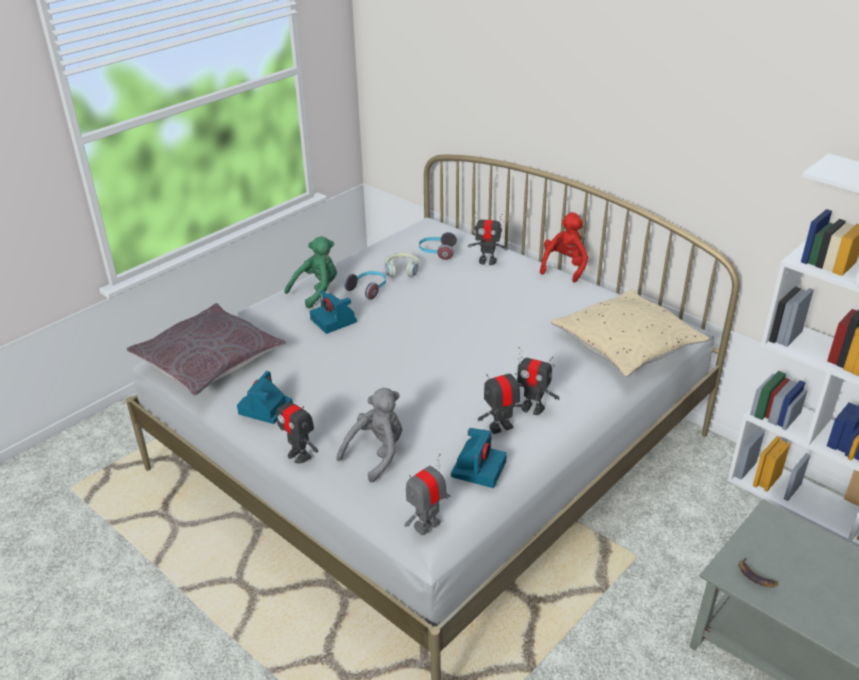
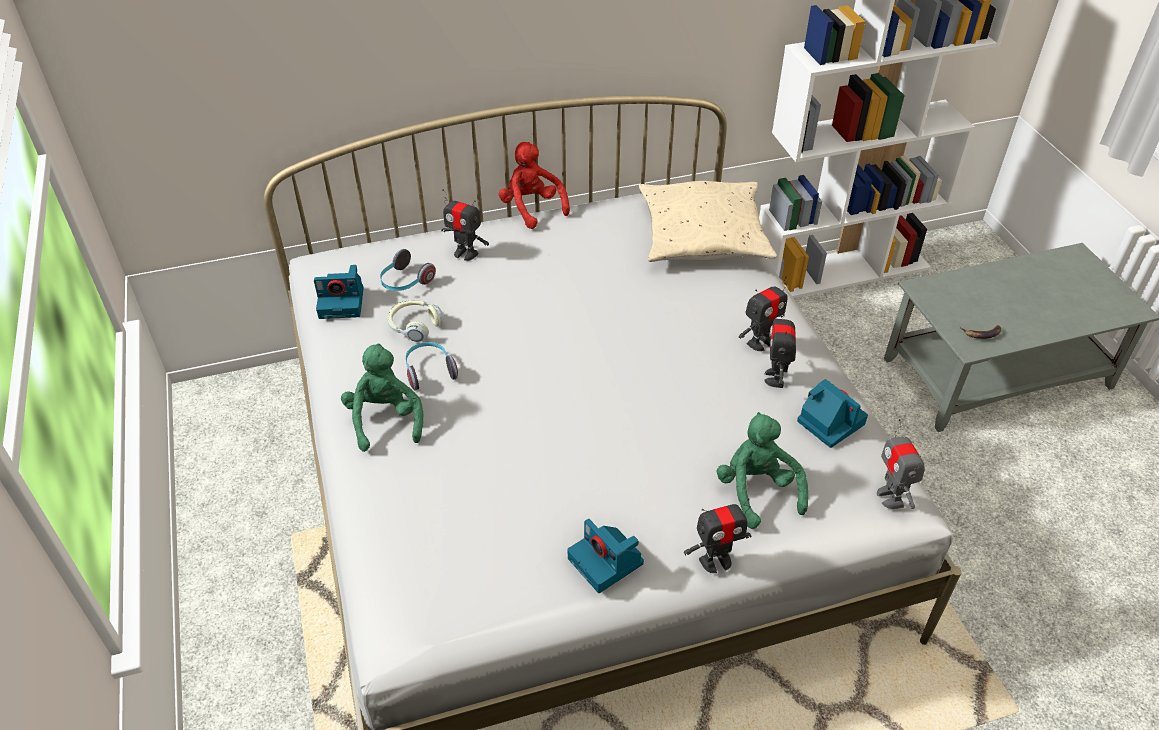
camera: 60 degrees left, 10 degrees up
grey pillow [127,303,286,396] -> none
camera [310,290,357,334] -> camera moved to [314,265,364,319]
grey plush toy [336,388,402,483] -> green plush toy [716,412,808,529]
toy robot [468,211,508,265] -> toy robot turned 75 degrees clockwise [441,189,489,261]

